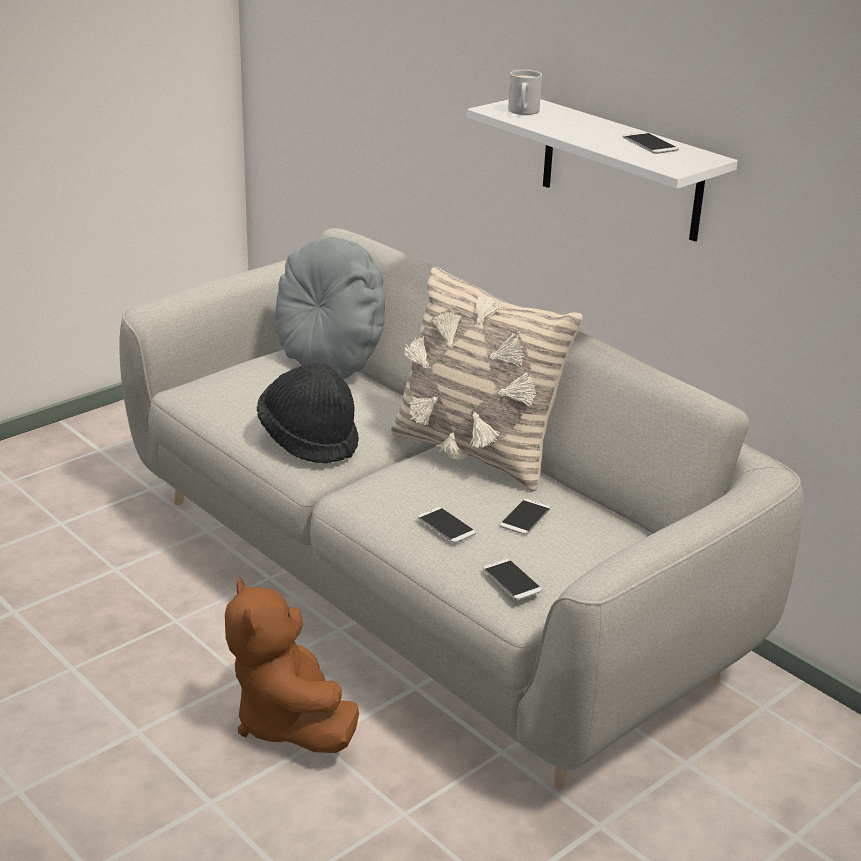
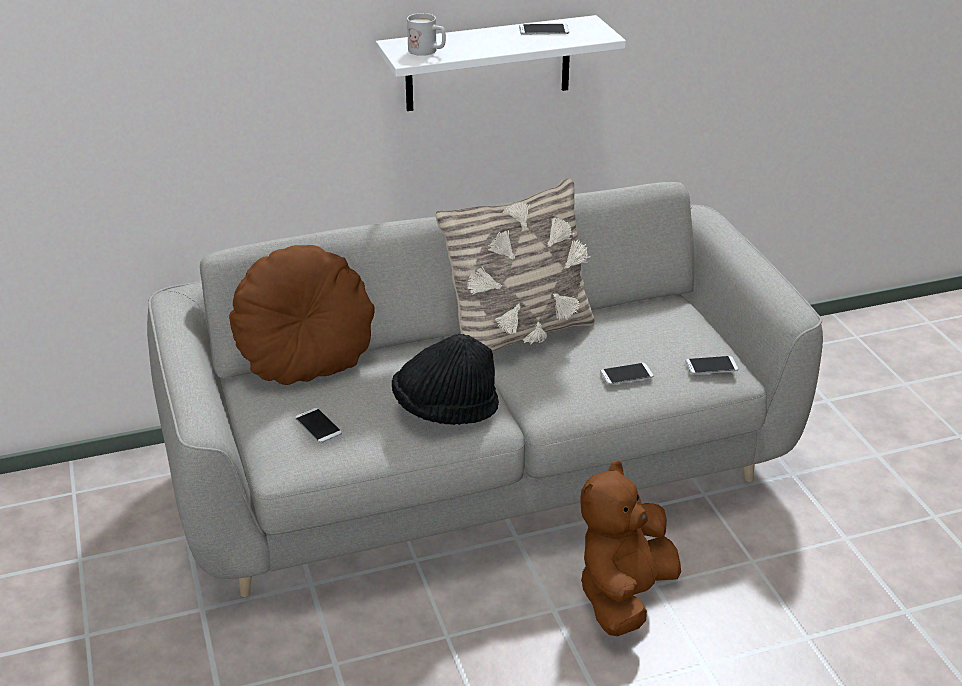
camera: 65 degrees left, 5 degrees up
brown plush toy [225,577,359,753] -> brown plush toy turned 120 degrees clockwise [580,461,681,636]
grey pillow [275,237,385,379] -> brown pillow [229,245,375,385]
phone [500,499,550,535] -> phone moved to [295,408,342,443]

